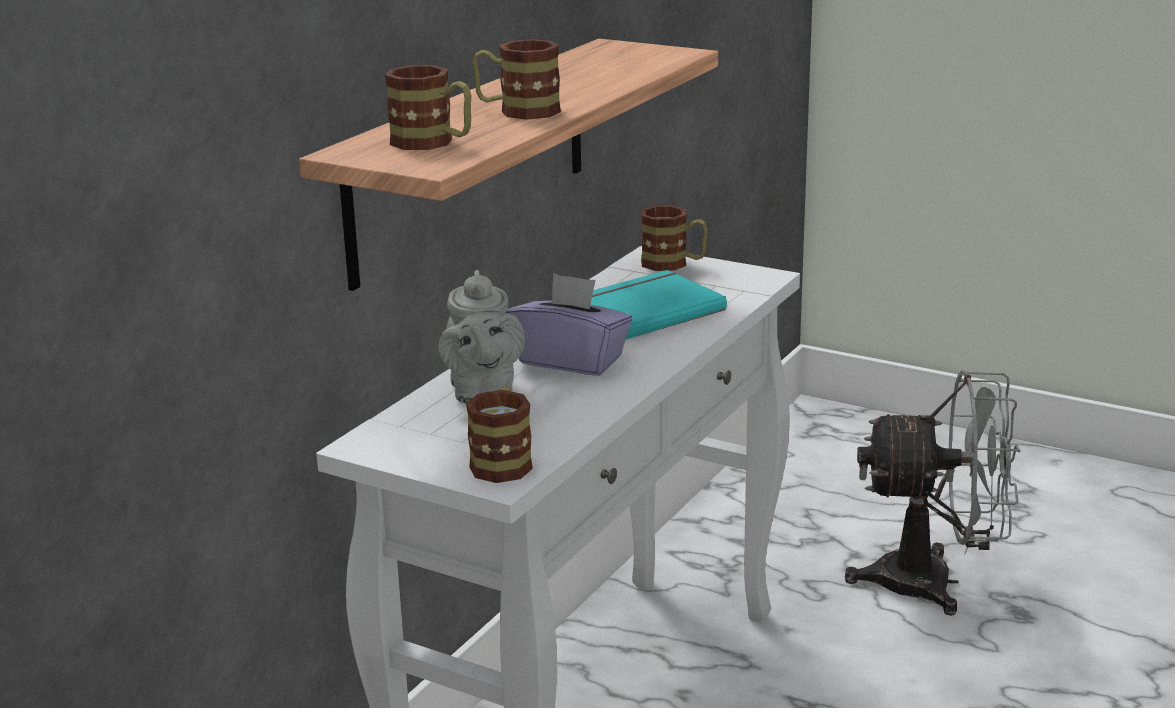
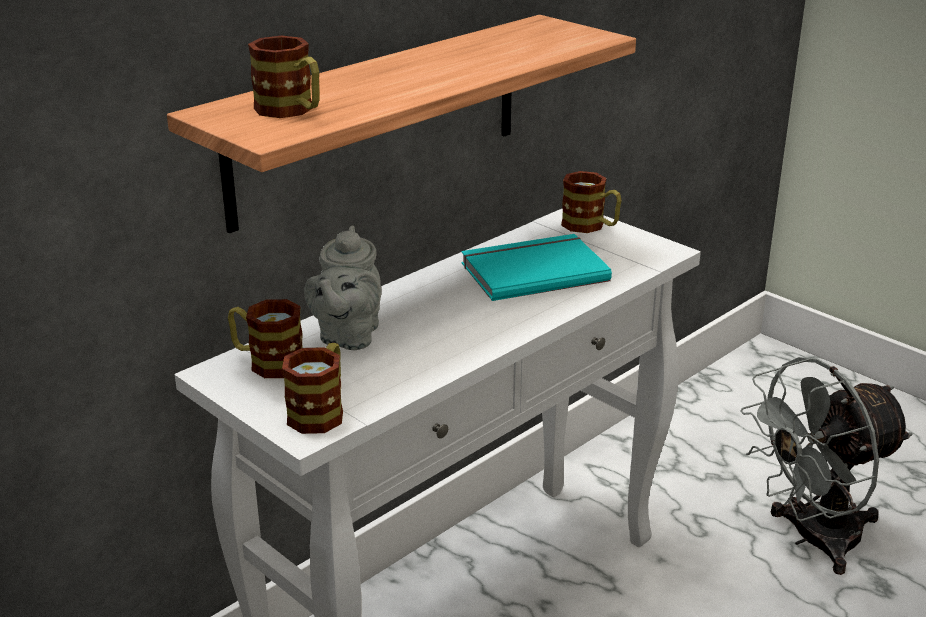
camera: 15 degrees right, 5 degrees up
mug [472,39,561,120] -> mug moved to [228,299,303,378]
purple tissue box [506,273,632,376] -> none
grey fan [845,370,1021,616] -> grey fan turned 135 degrees clockwise [740,357,913,575]

